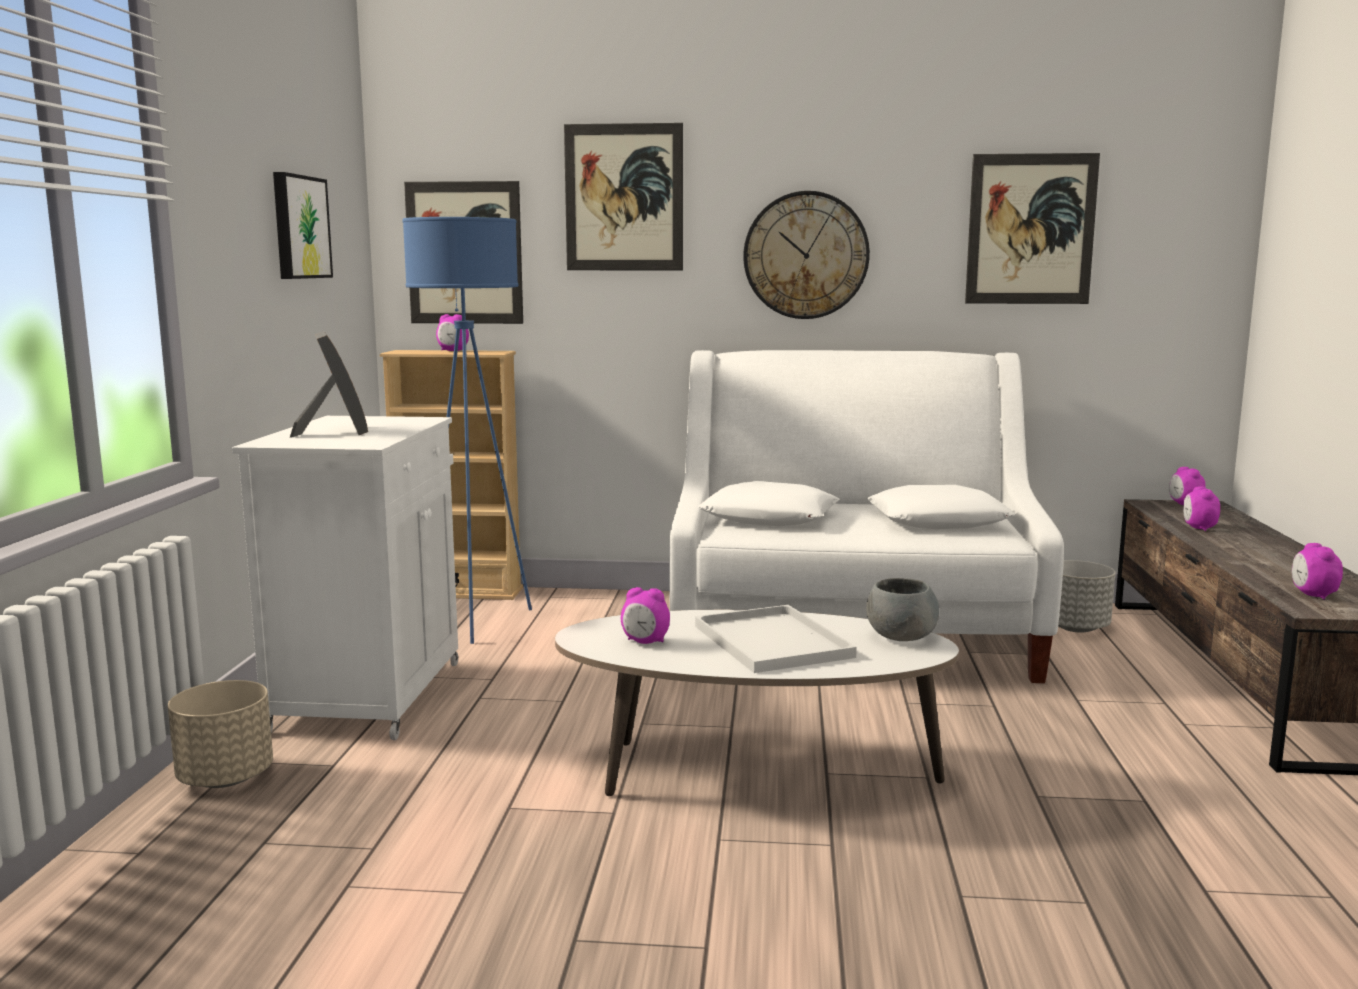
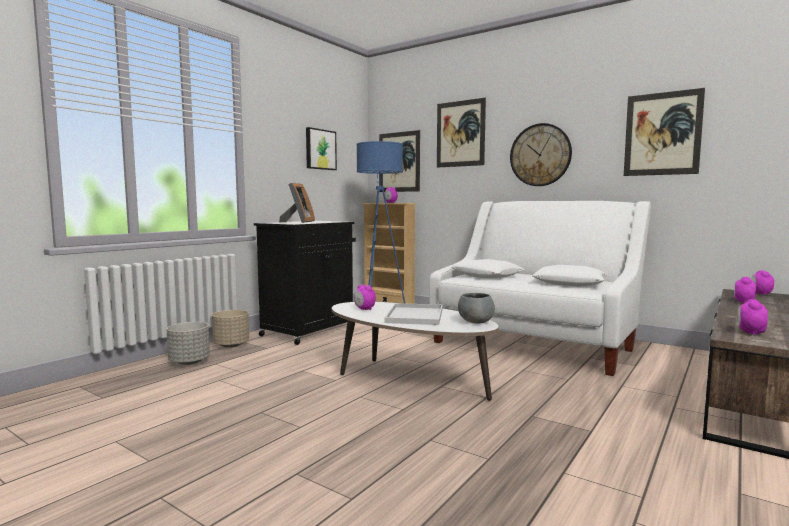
camera: 30 degrees right, 5 degrees down
white cabinet [232,416,459,740] -> black cabinet [254,221,356,345]
grey planter [1058,560,1115,632] -> grey planter moved to [167,322,210,365]

